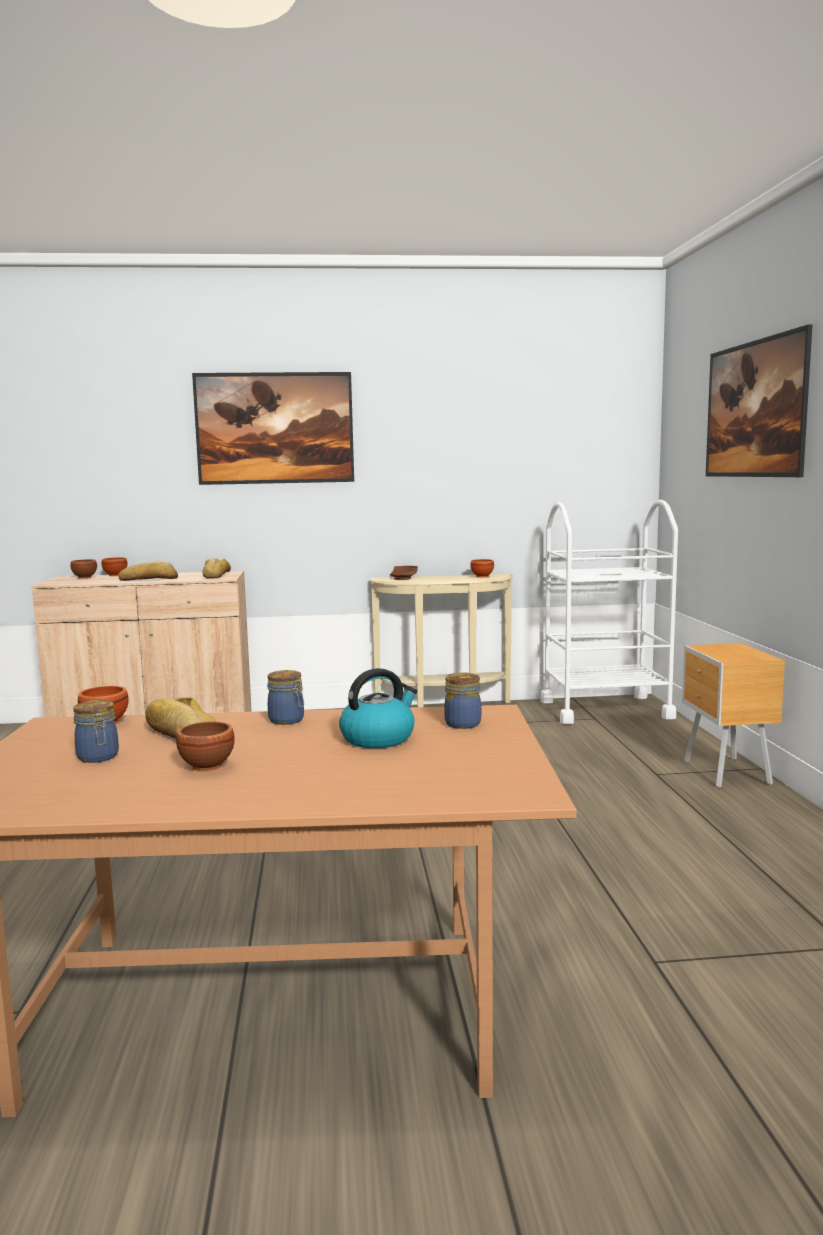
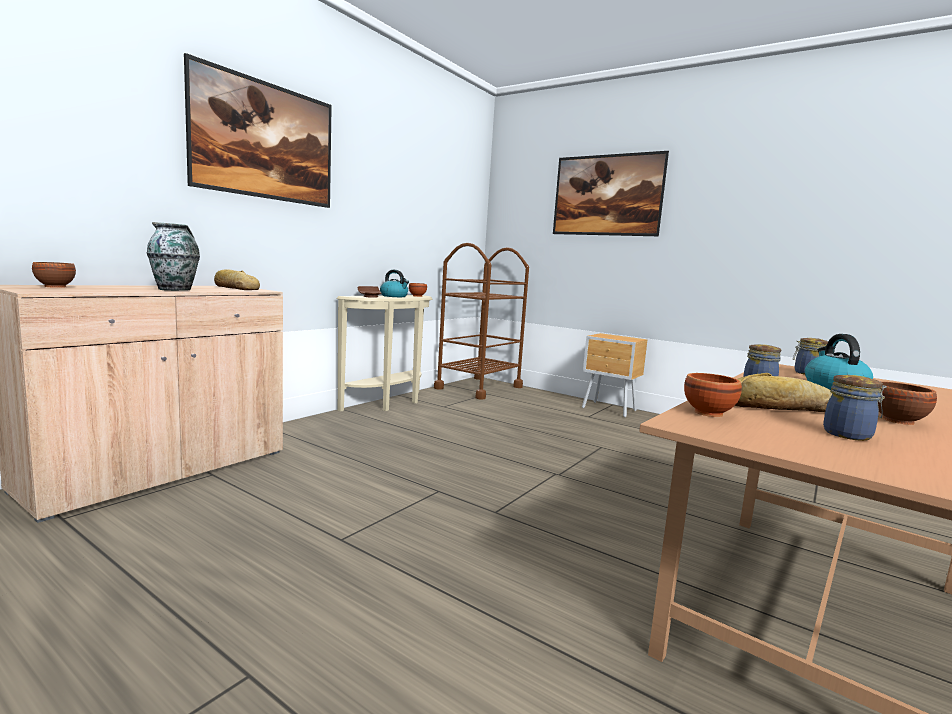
camera: 50 degrees left, 0 degrees up
brown bowl [101,557,127,576] -> none
bread [118,562,178,581] -> vase [147,222,200,291]
white cart [541,500,678,724] -> brown cart [434,243,529,400]
none -> kettle [380,270,409,297]

